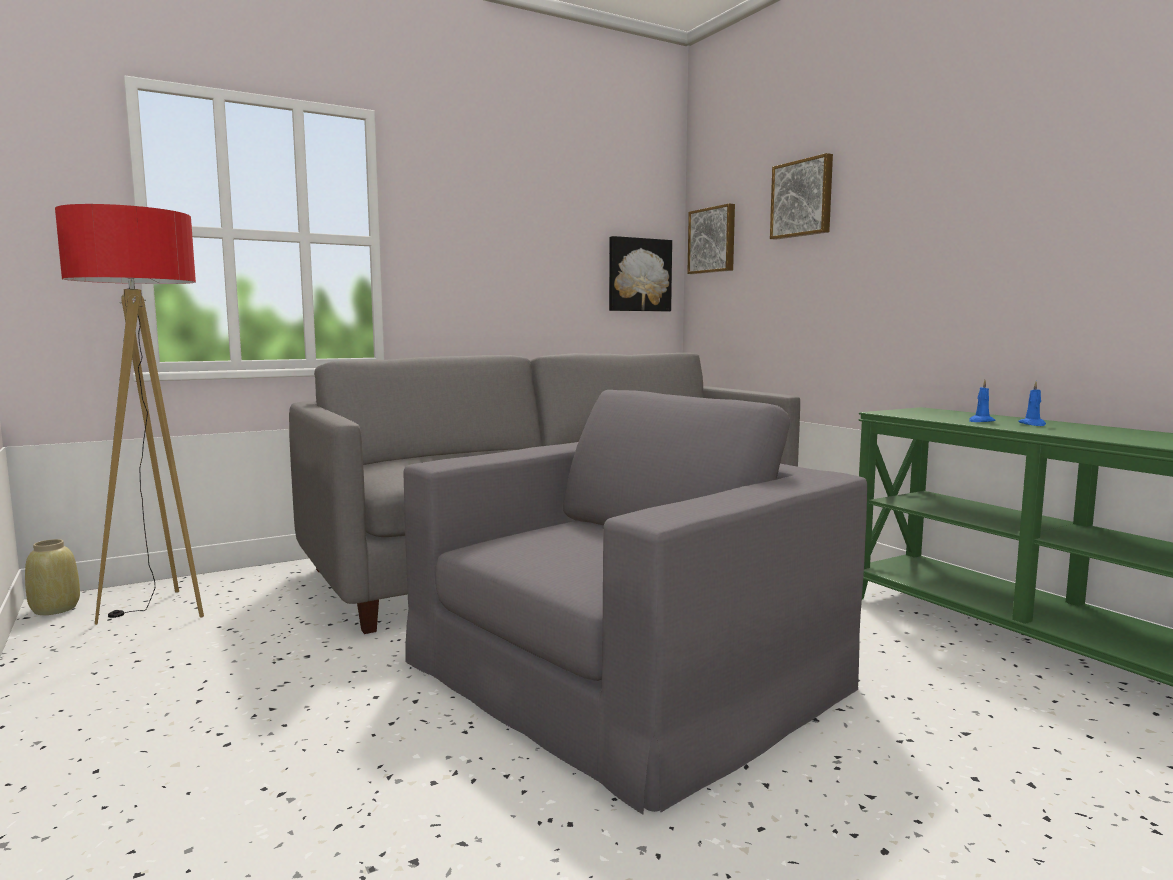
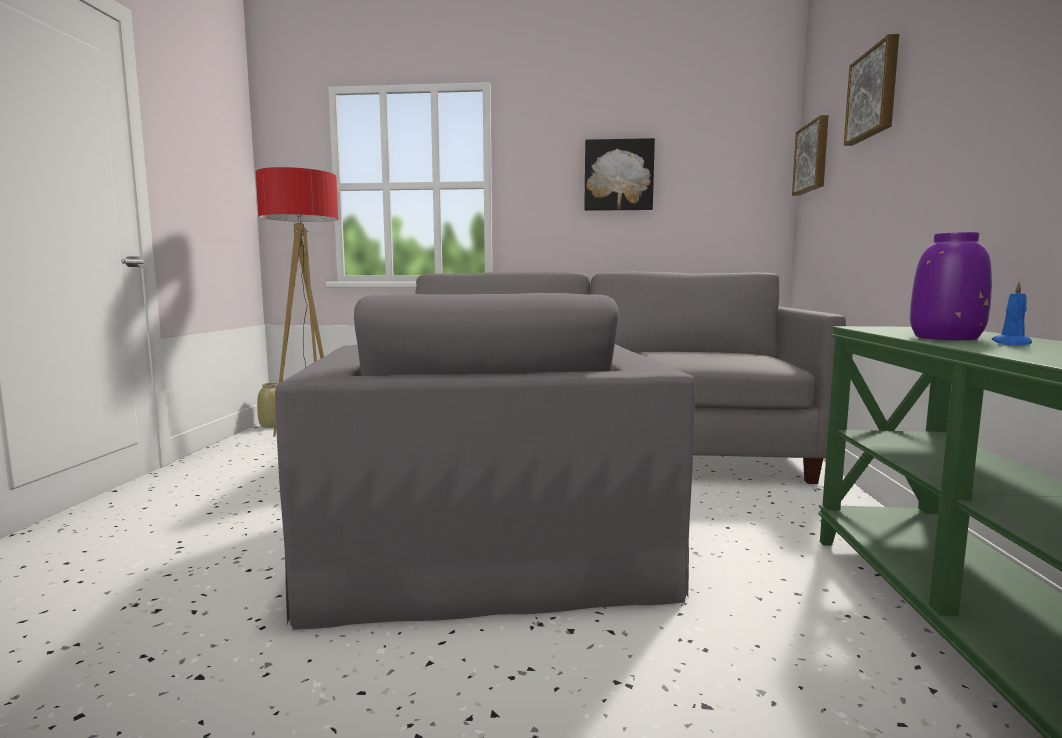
camera: 35 degrees right, 0 degrees up
grey armchair [403,390,867,814] -> grey armchair turned 90 degrees clockwise [275,293,695,630]
picture [609,236,672,311] -> picture moved to [584,138,655,211]
blue candle [969,380,995,422] -> purple vase [910,232,992,340]

